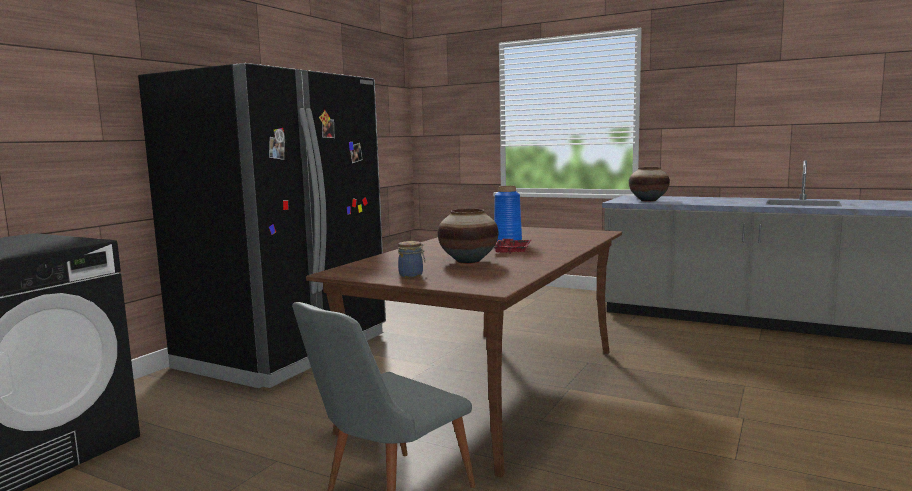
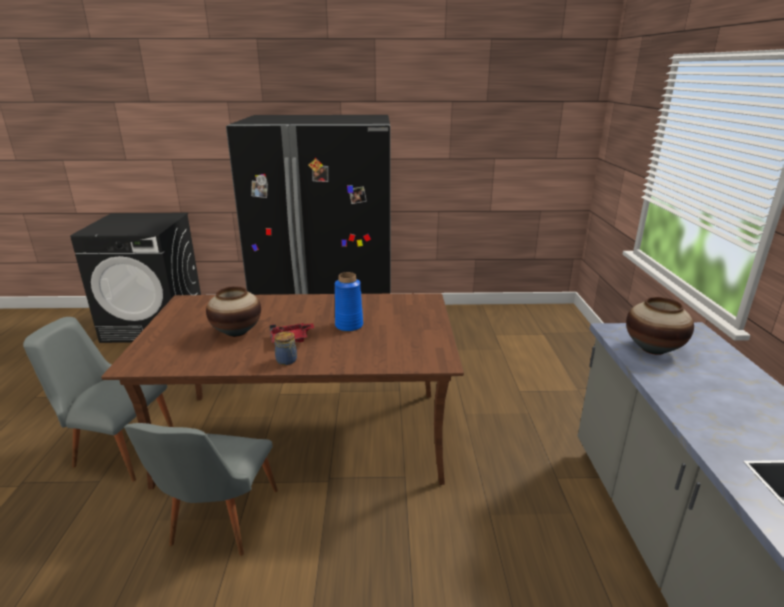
camera: 60 degrees right, 15 degrees up
jar [398,241,425,277] -> jar moved to [274,331,297,365]
none -> grey chair [124,423,278,556]

